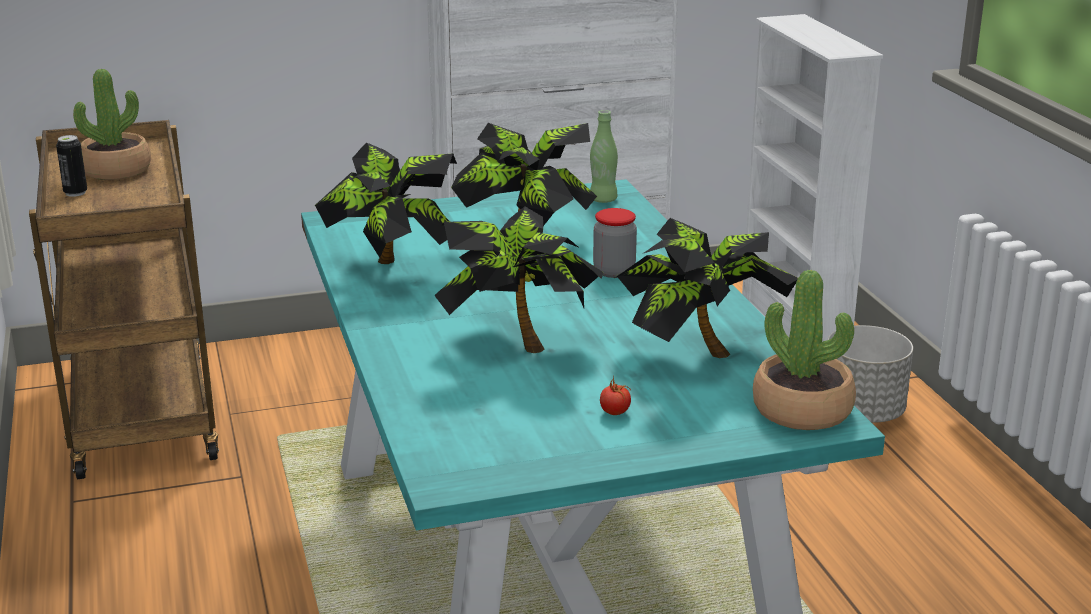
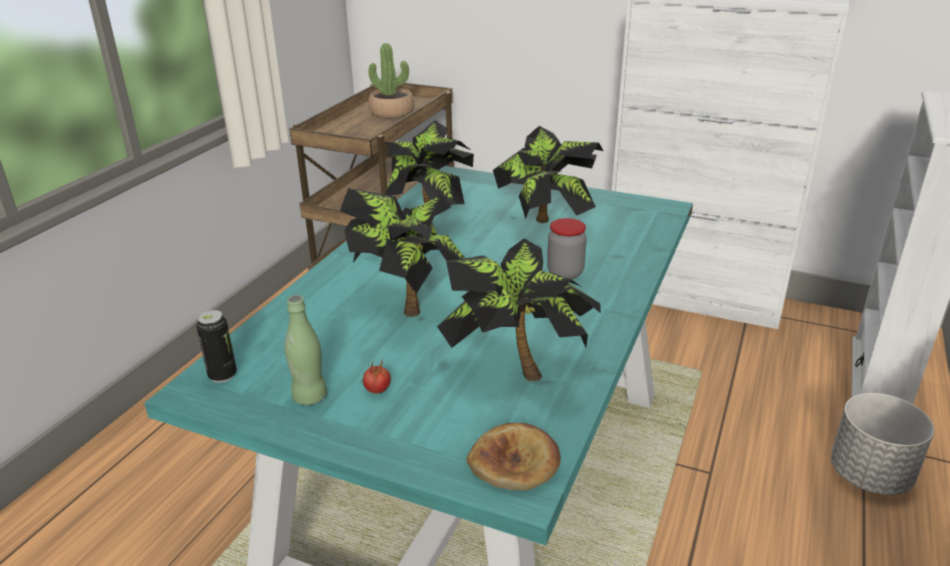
camera: 40 degrees right, 5 degrees up
can [56,135,87,197] -> can moved to [196,310,237,383]
green bottle [590,110,618,203] -> green bottle moved to [284,295,327,405]
potted plant [753,270,856,430] -> bread [467,423,561,491]

